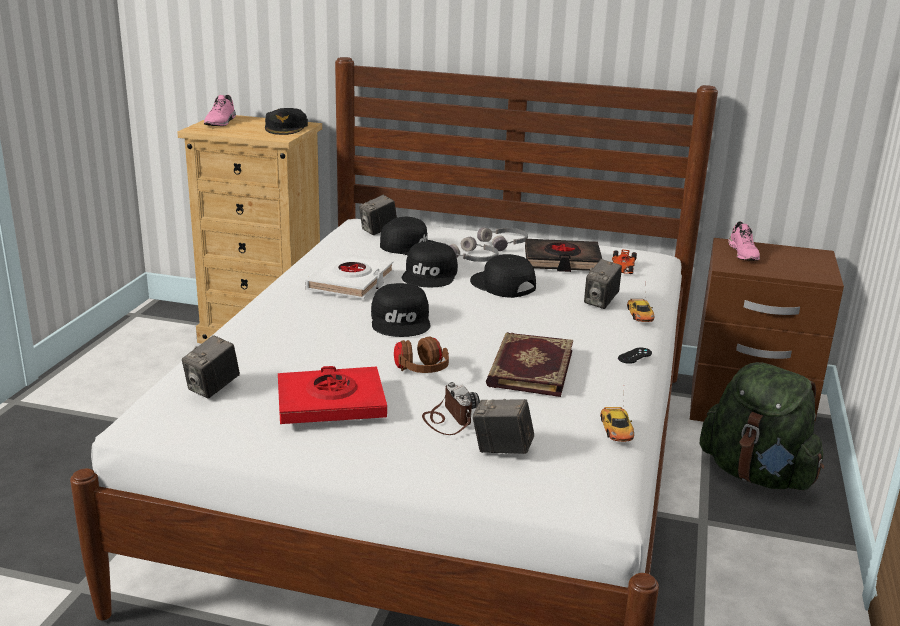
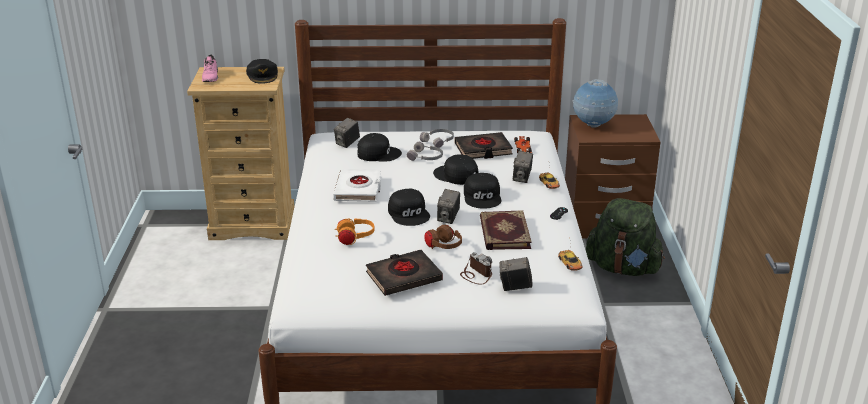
camera: 15 degrees left, 5 degrees up
camera [182,335,240,398] -> camera moved to [437,189,460,224]
red book [278,366,387,424] -> black book [366,250,443,296]
black cap [402,241,458,287] -> black cap moved to [464,173,502,209]
pink shoe [728,221,760,261] -> globe [573,79,618,128]
none -> orange headphones [335,218,374,245]

